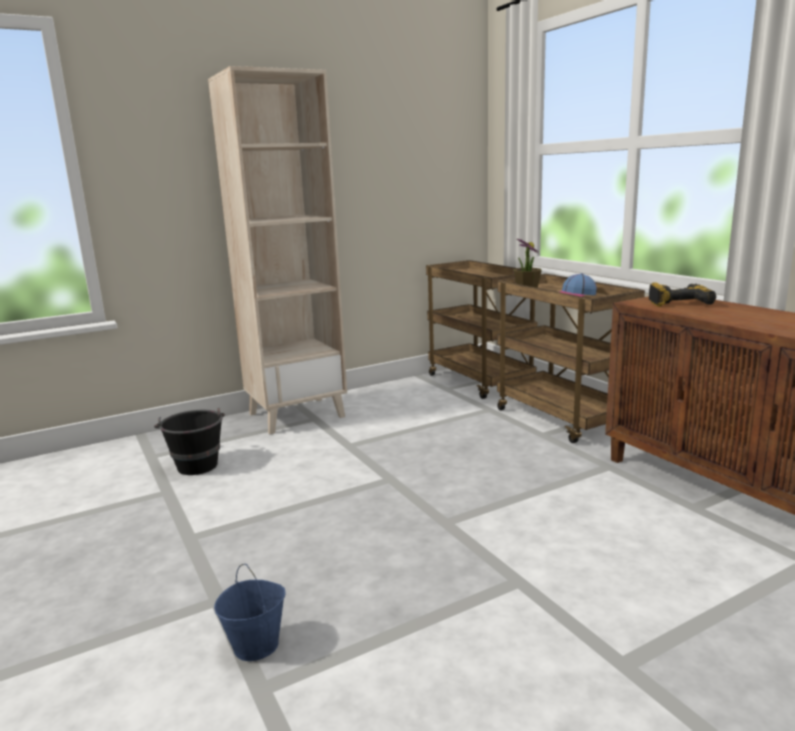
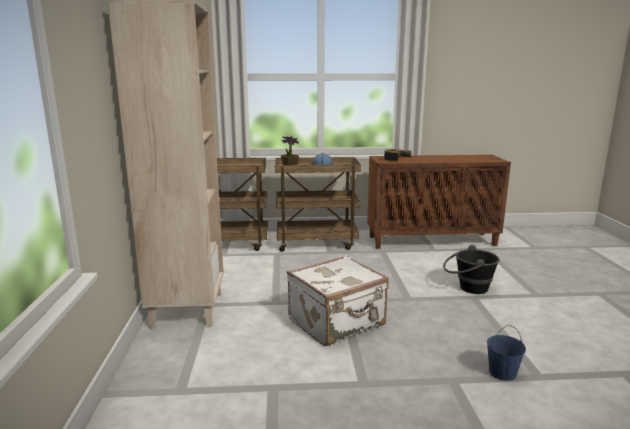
camera: 65 degrees left, 0 degrees up
black bucket [154,408,225,475] -> black bucket moved to [443,245,500,294]
none -> white suitcase [287,255,389,346]

